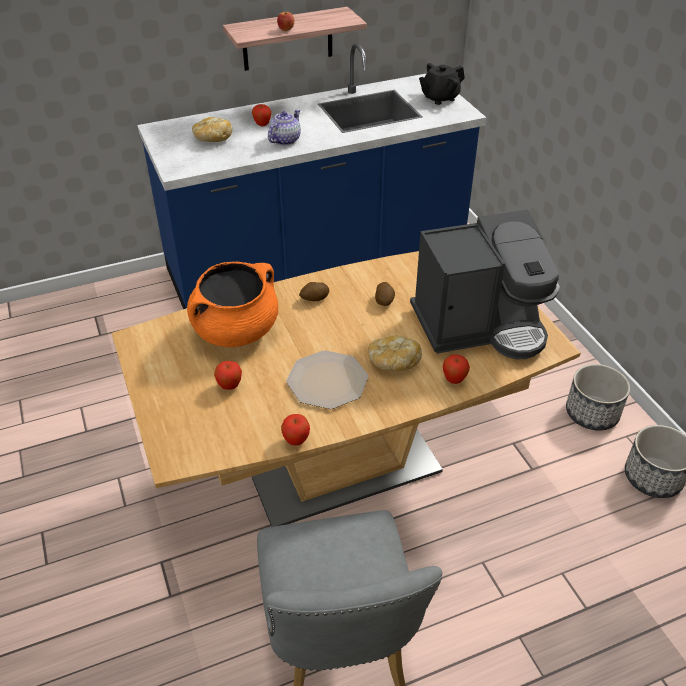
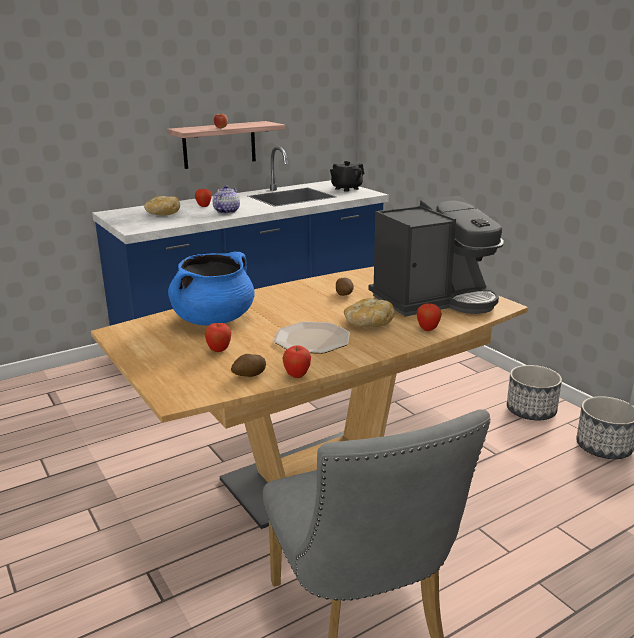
camera: 10 degrees left, 20 degrees down
orange cooking pot [187,262,278,347] -> blue cooking pot [168,252,255,325]
potato [299,282,329,301] -> potato moved to [231,354,266,377]

